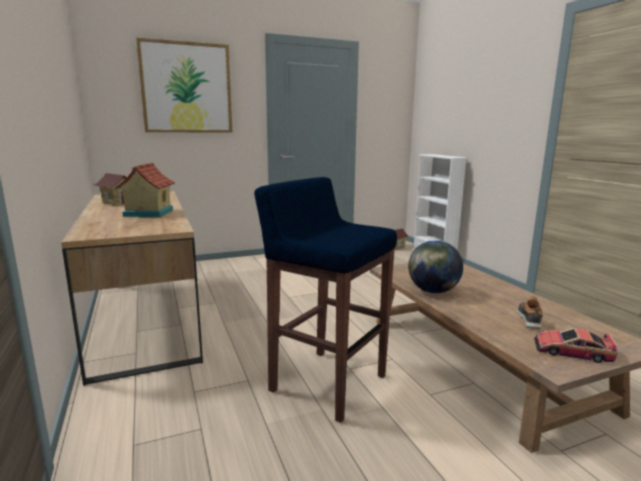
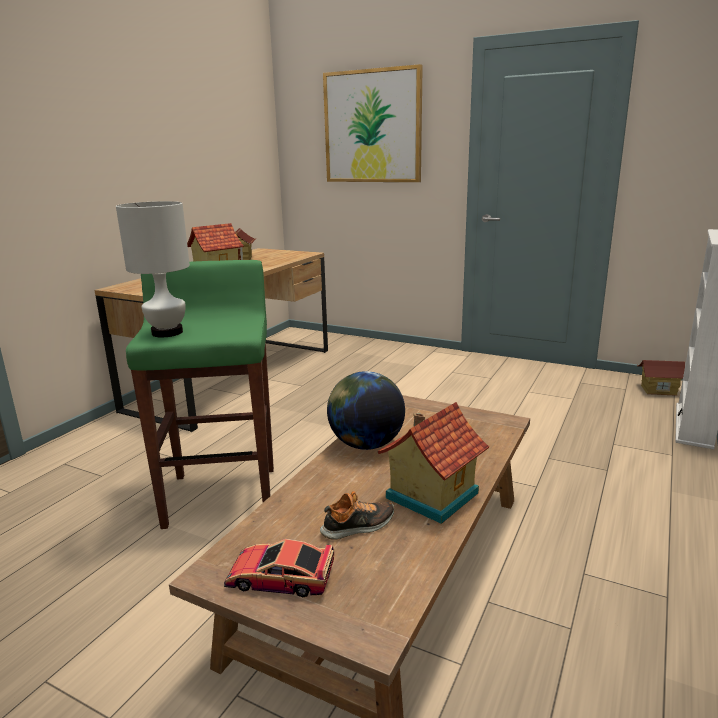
camera: 50 degrees right, 5 degrees up
blue stool [254,177,397,423] -> green stool [126,260,274,529]
toy car [534,327,617,363] -> toy car turned 60 degrees counterclockwise [224,539,334,598]
none -> white table lamp [116,201,190,337]
none -> toy house [377,402,489,524]

